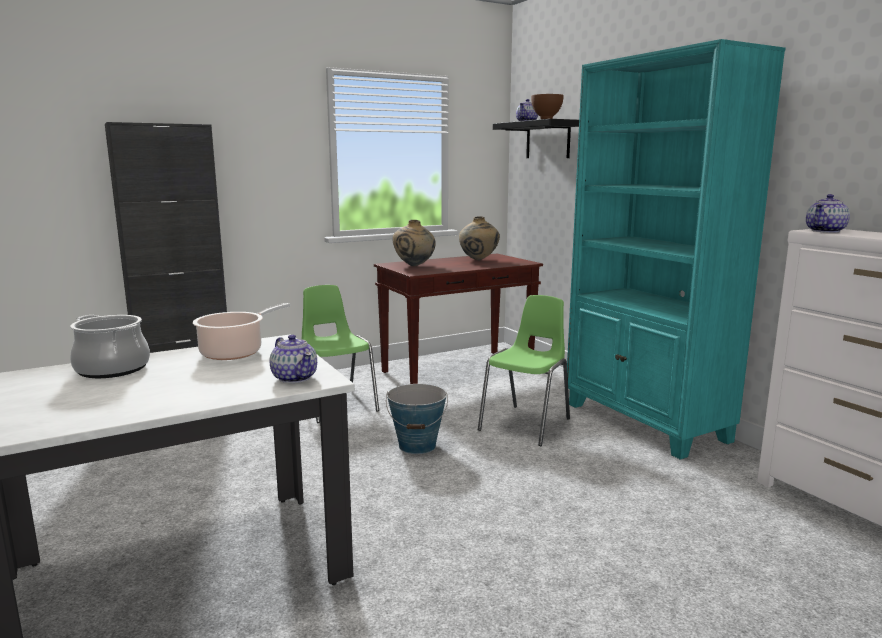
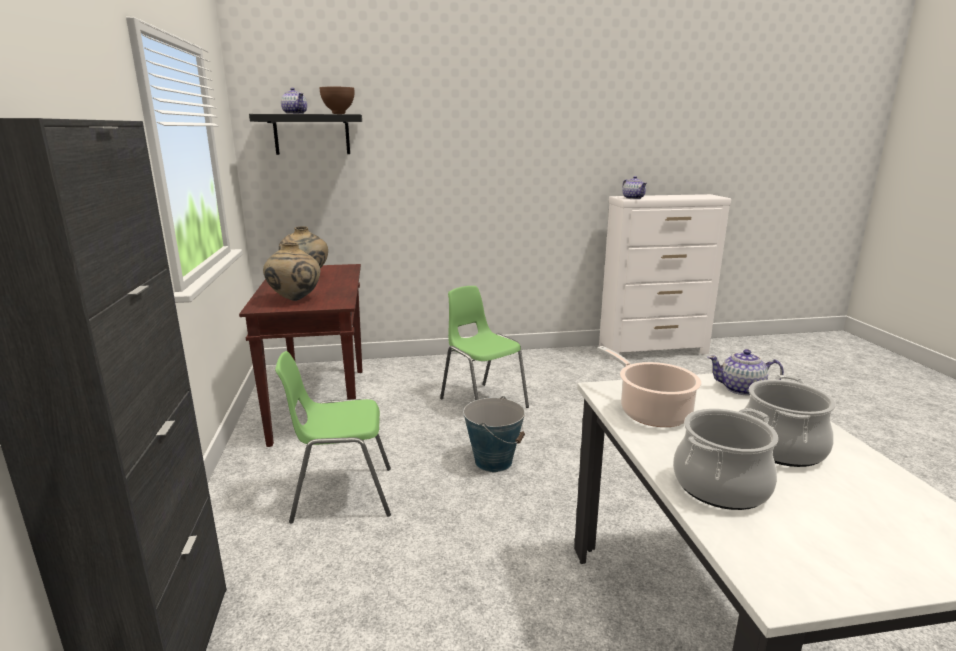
camera: 70 degrees left, 5 degrees up
teapot [270,334,317,383] -> teapot turned 150 degrees counterclockwise [708,349,784,395]
turquoise bookcase [567,39,786,460] -> none
none -> cooking pot [743,375,836,467]

